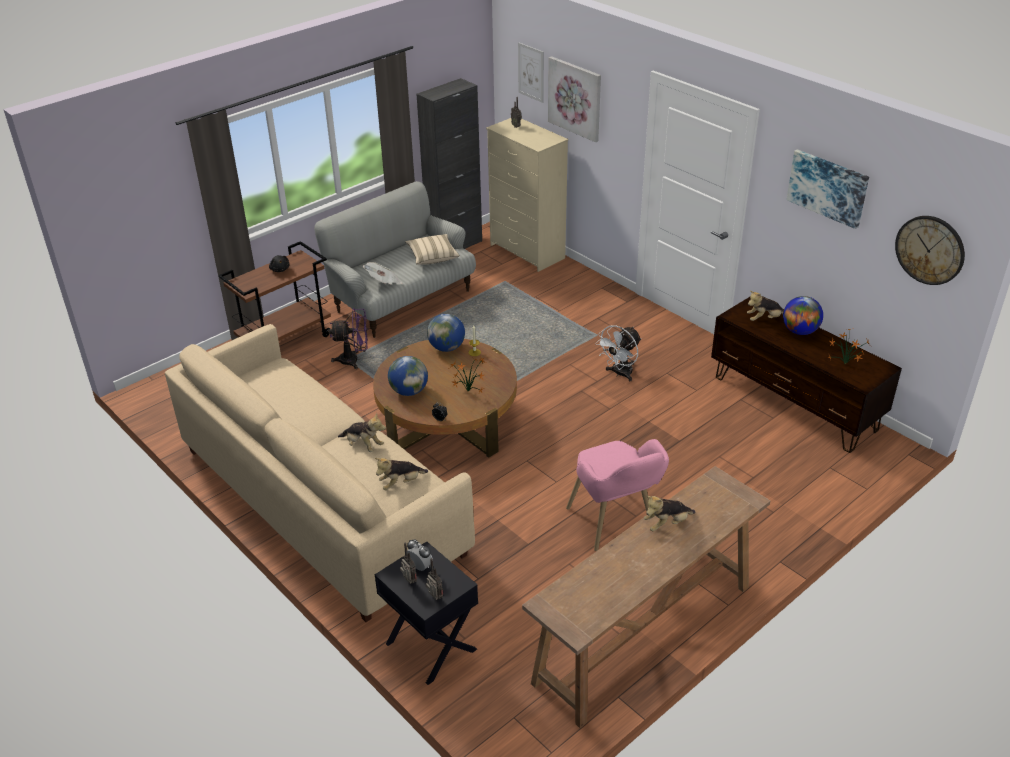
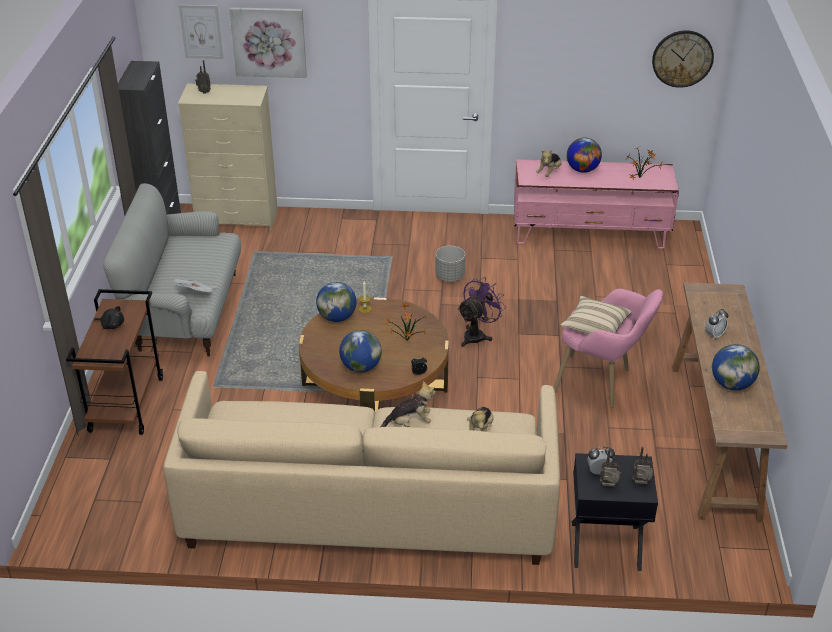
camera: 45 degrees left, 0 degrees up
purple fan [328,308,368,369] -> purple fan moved to [458,277,506,347]
beige pillow [405,234,460,265] -> beige pillow moved to [560,296,632,335]
white fan [595,325,641,381] -> grey planter [435,246,465,282]
plush toy [644,496,695,531] -> alarm clock [705,309,728,340]
brown tv stand [711,297,902,453] -> pink tv stand [514,159,679,249]
picture [787,149,869,229] -> none
none -> globe [712,344,760,390]

